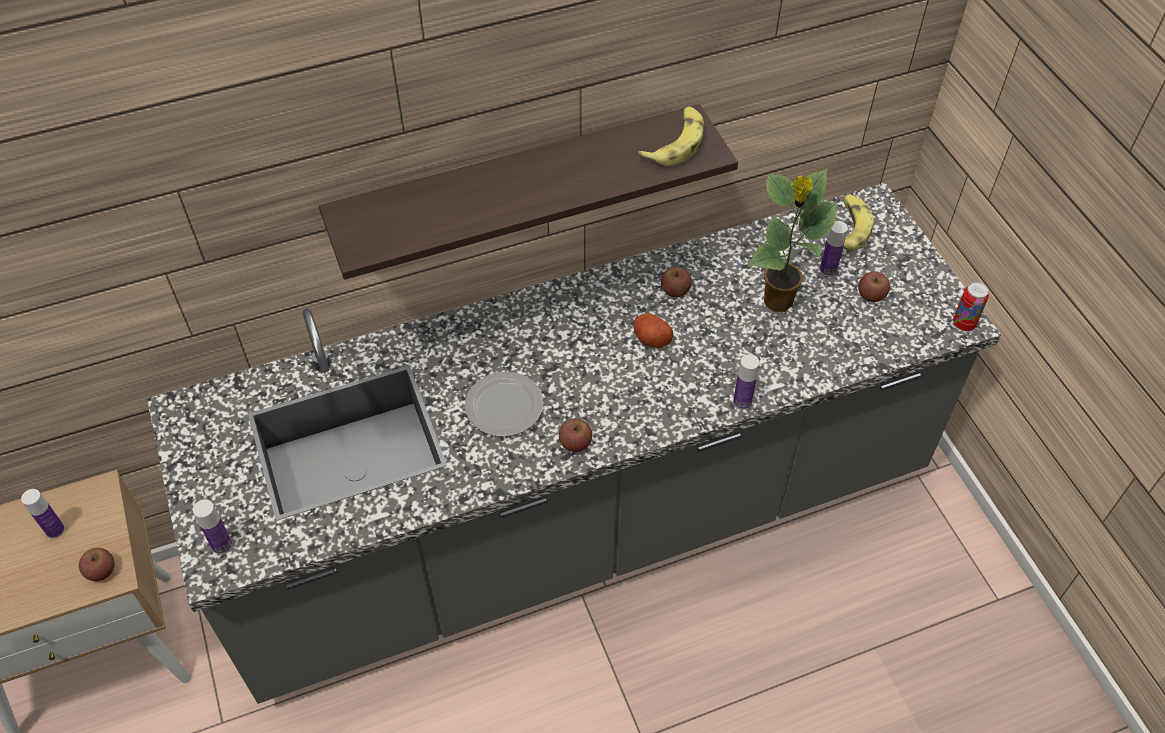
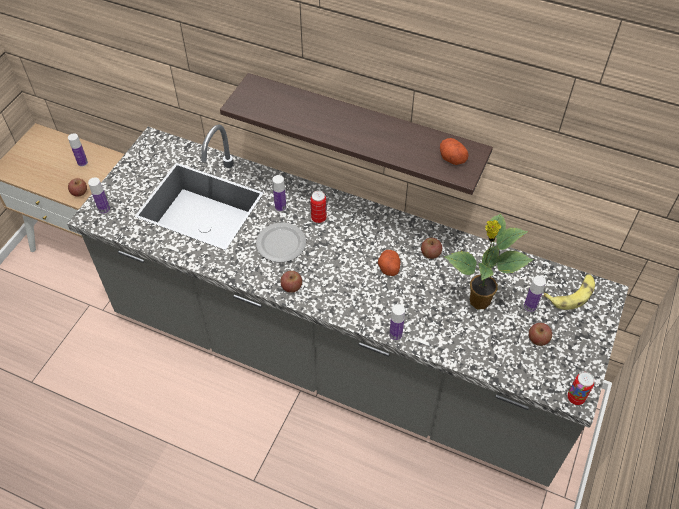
camera: 45 degrees right, 0 degrees up
banana [638,107,704,166] -> potato [440,138,469,165]
none -> bottle [272,175,286,212]
none -> can [310,191,327,223]

